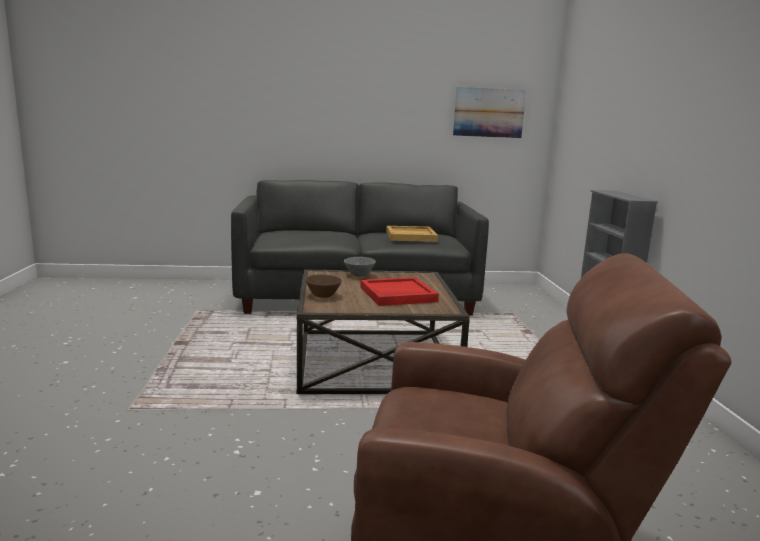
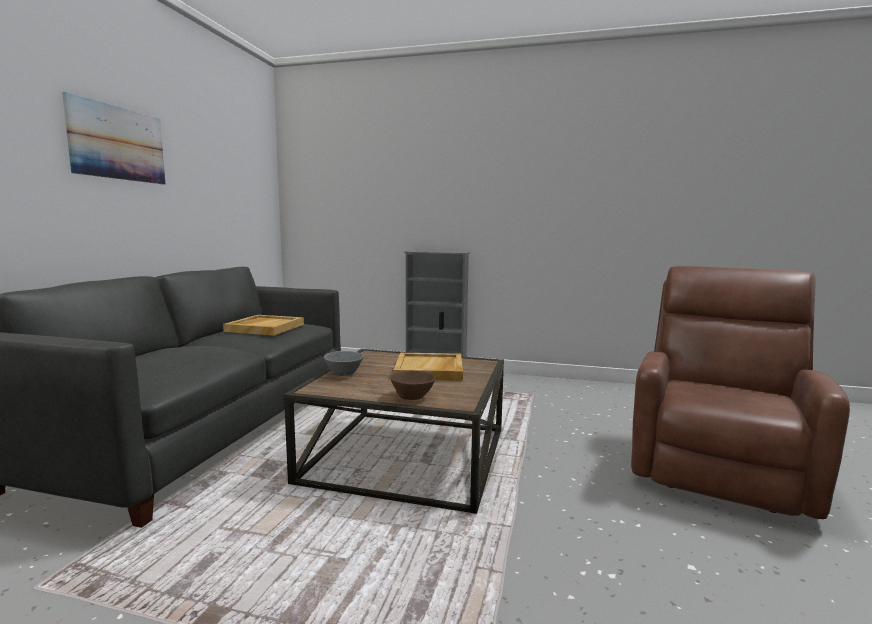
camera: 70 degrees left, 5 degrees down
red tray [360,277,439,306] -> beige tray [393,353,463,381]
picture [453,87,526,138] -> picture moved to [62,92,165,184]

